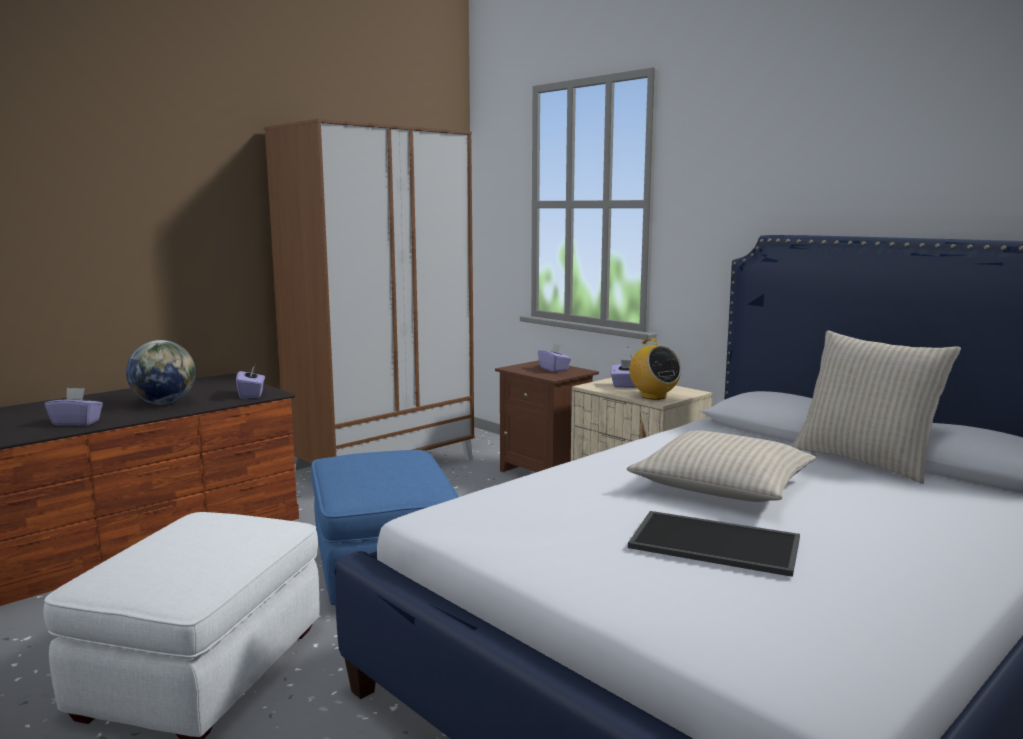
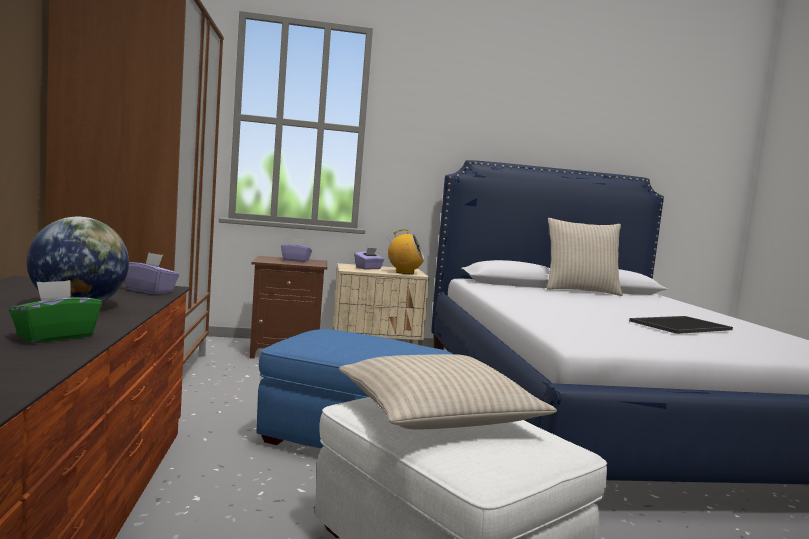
camera: 55 degrees left, 5 degrees down
purple tissue box [45,388,103,426] -> green tissue box [9,280,102,343]
beige pillow [627,430,816,502] -> beige pillow moved to [339,354,557,429]

